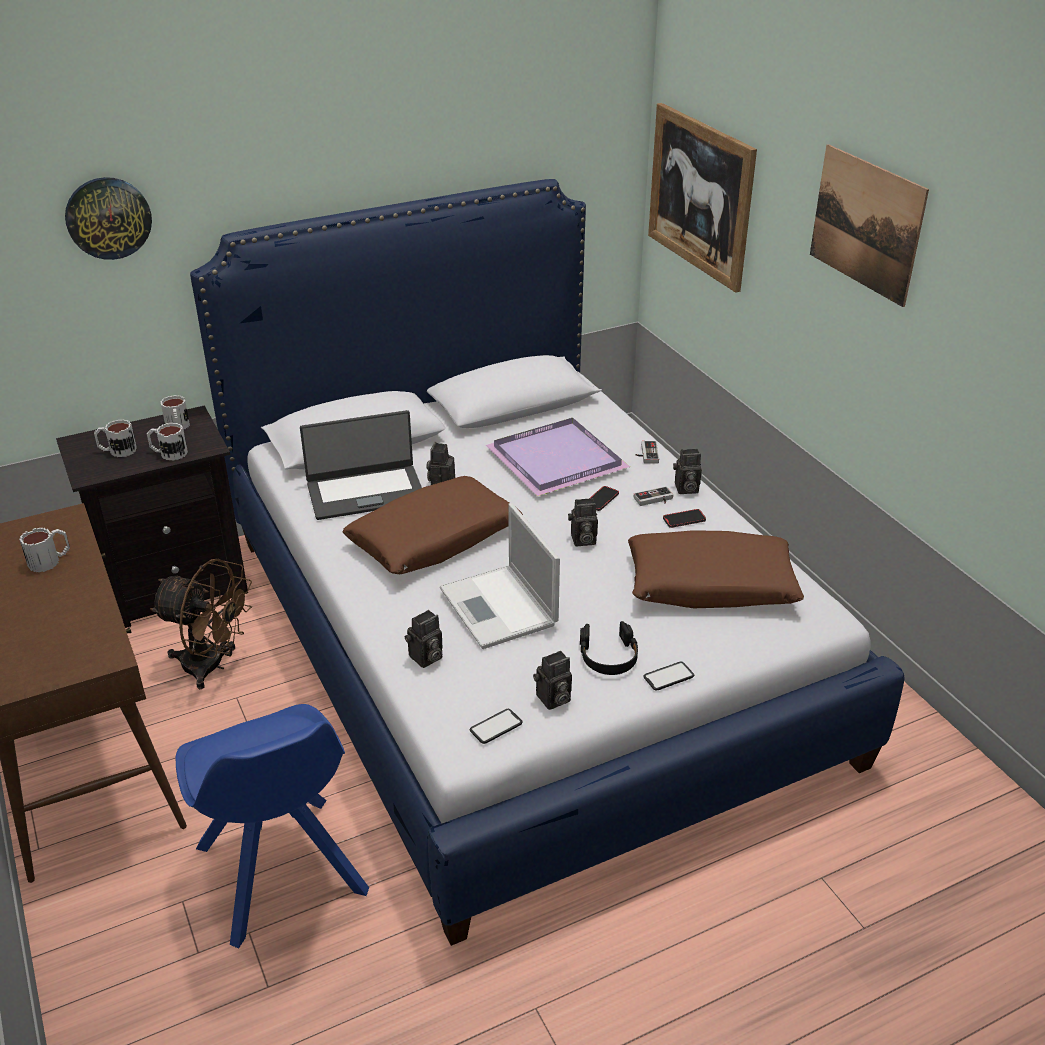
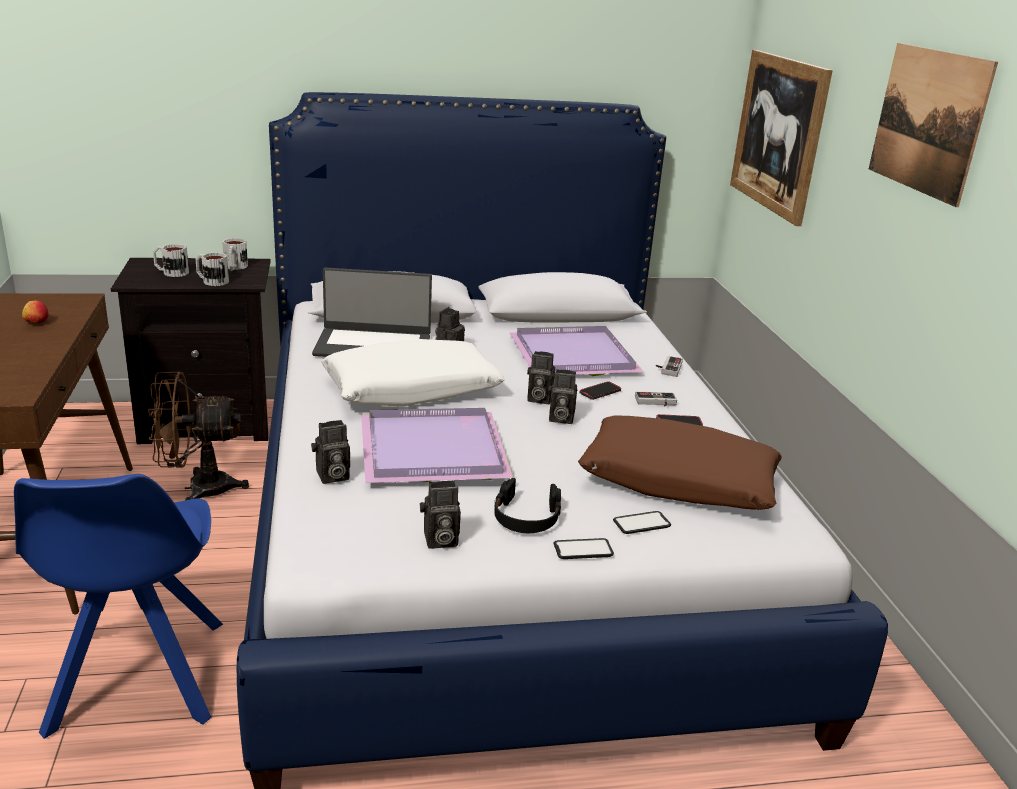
camera: 15 degrees right, 10 degrees down
mug [19,528,70,572] -> apple [22,300,49,323]
wall clock [65,177,152,260] -> none
brown fan [150,559,252,689] -> brown fan turned 135 degrees clockwise [148,372,249,500]
brown pillow [343,476,523,574] -> white pillow [322,339,504,407]
laptop [440,503,560,649] -> purple tray [361,408,513,483]
phone [470,709,523,744] -> phone moved to [613,511,671,534]
camera [673,449,702,494] -> camera moved to [527,351,555,404]

